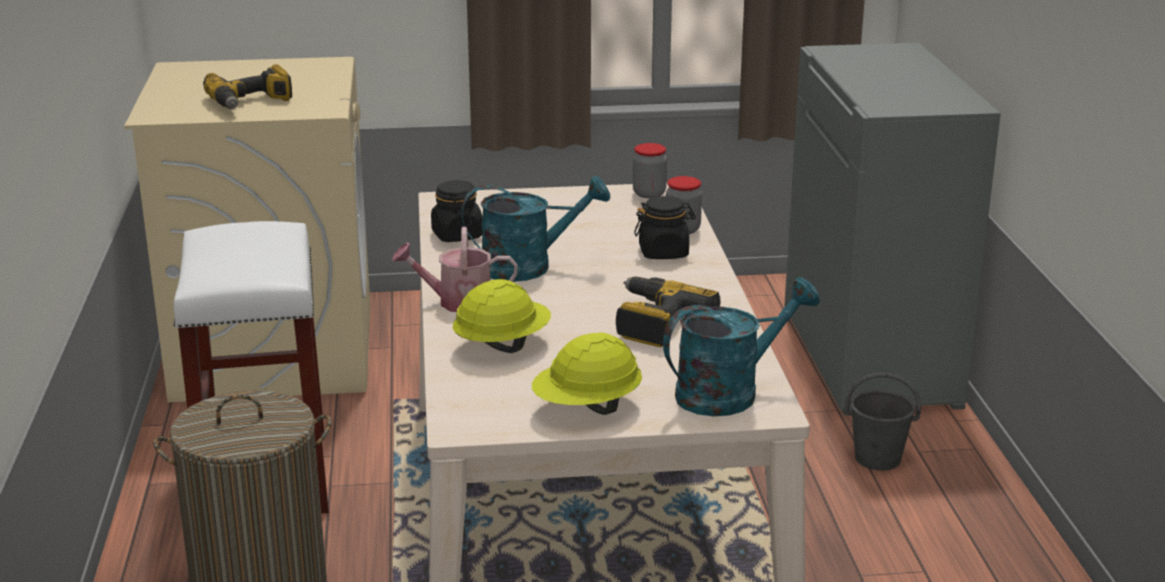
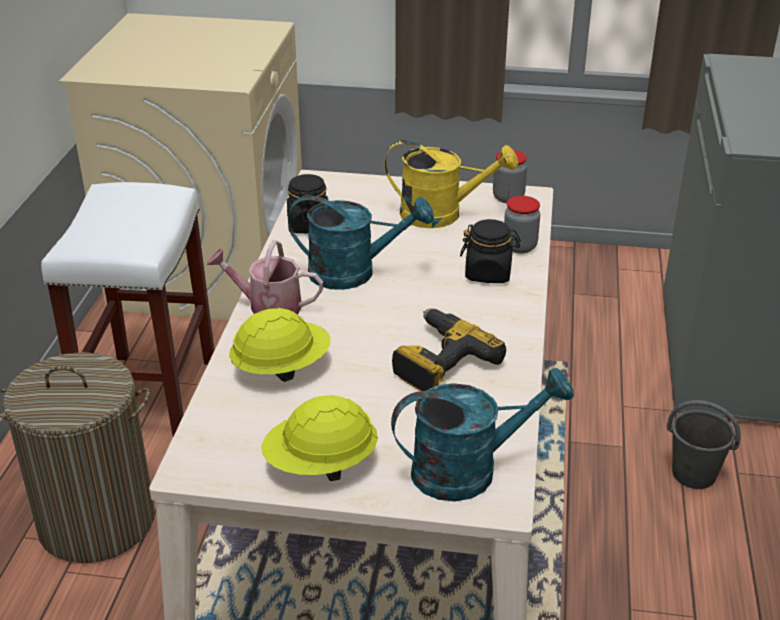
camera: 15 degrees right, 10 degrees up
power drill [203,64,292,109] -> none
none -> yellow watering can [384,140,518,228]

